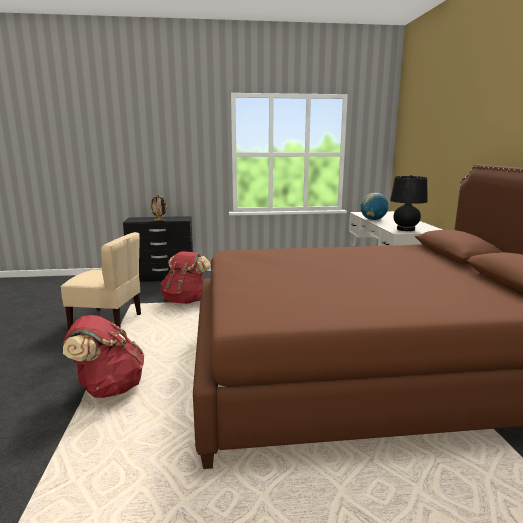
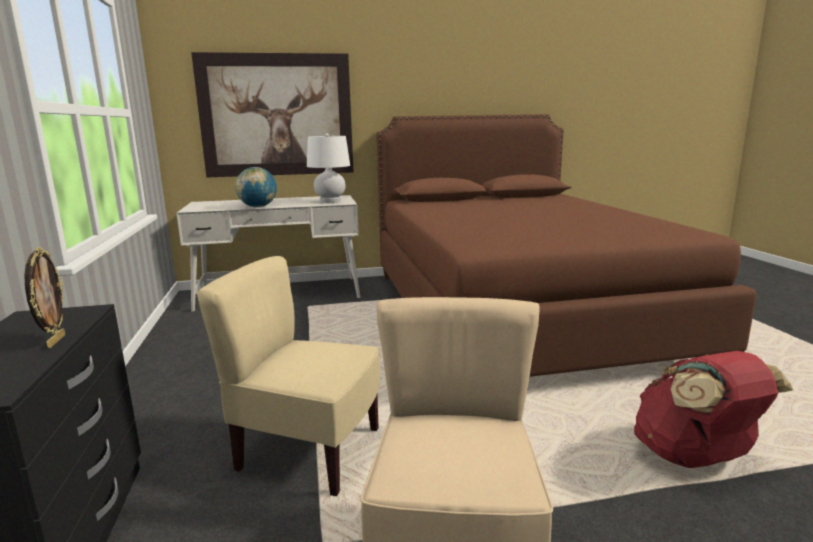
camera: 95 degrees left, 0 degrees up
red backpack [160,251,211,304] -> beige chair [197,256,380,496]
black table lamp [390,175,427,231] -> white table lamp [307,134,350,203]
none -> picture [191,52,354,178]

